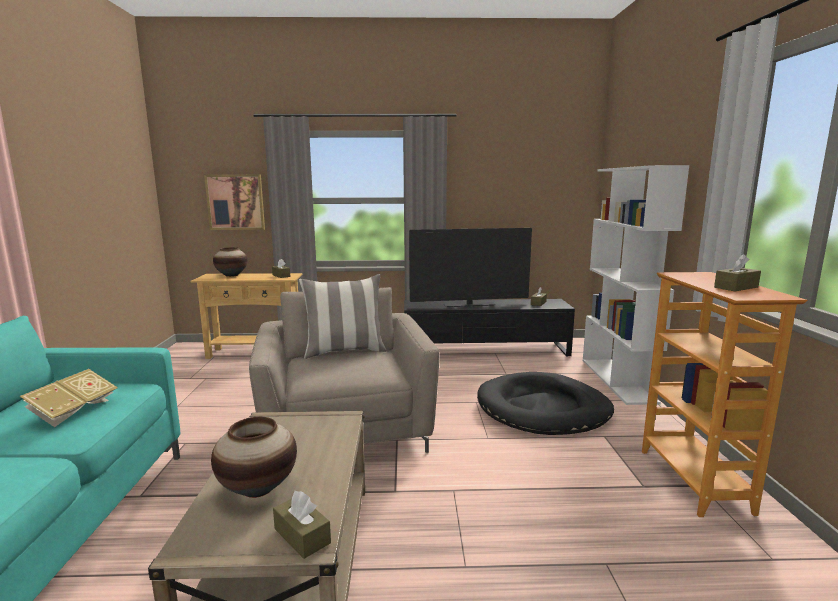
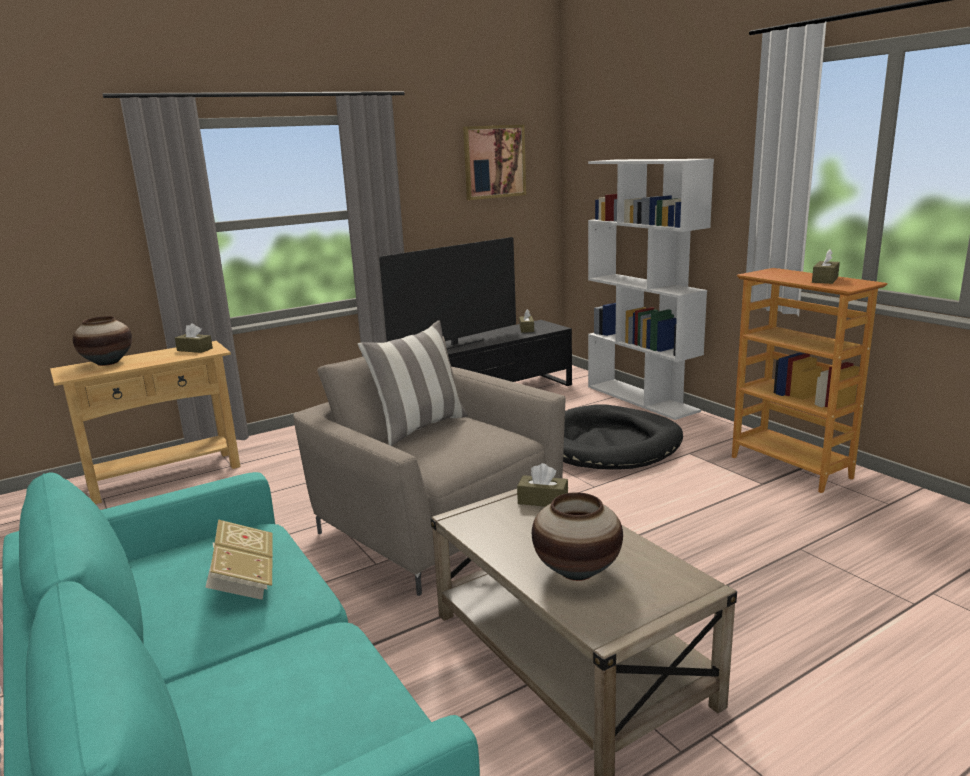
camera: 30 degrees left, 5 degrees up
picture [204,174,265,230] -> picture moved to [463,125,526,200]
brown tissue box [273,491,331,559] -> brown tissue box moved to [517,463,568,507]

